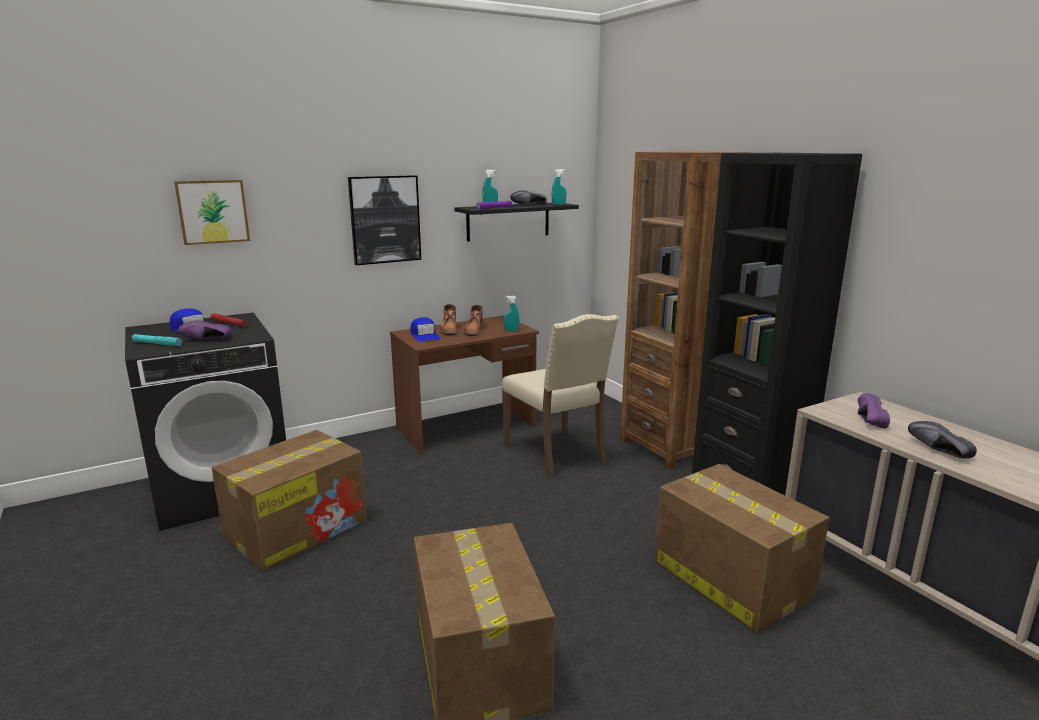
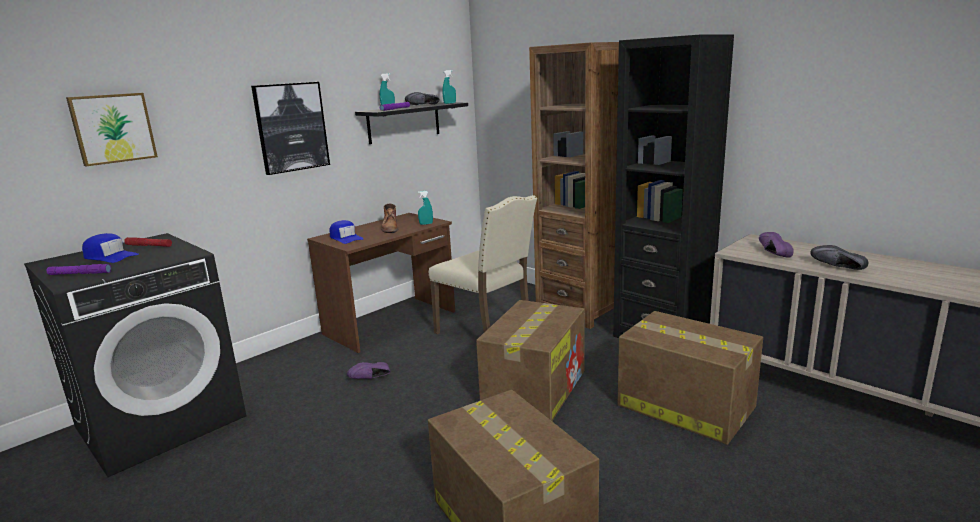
camera: 15 degrees left, 0 degrees up
turquoise flashlight [132,334,182,346] -> purple flashlight [47,264,111,275]
purple shoe [178,320,232,339] -> purple shoe moved to [347,362,390,379]
cardboard box [211,430,367,571] -> cardboard box moved to [476,300,585,421]
brown boot [440,304,458,335] -> none

